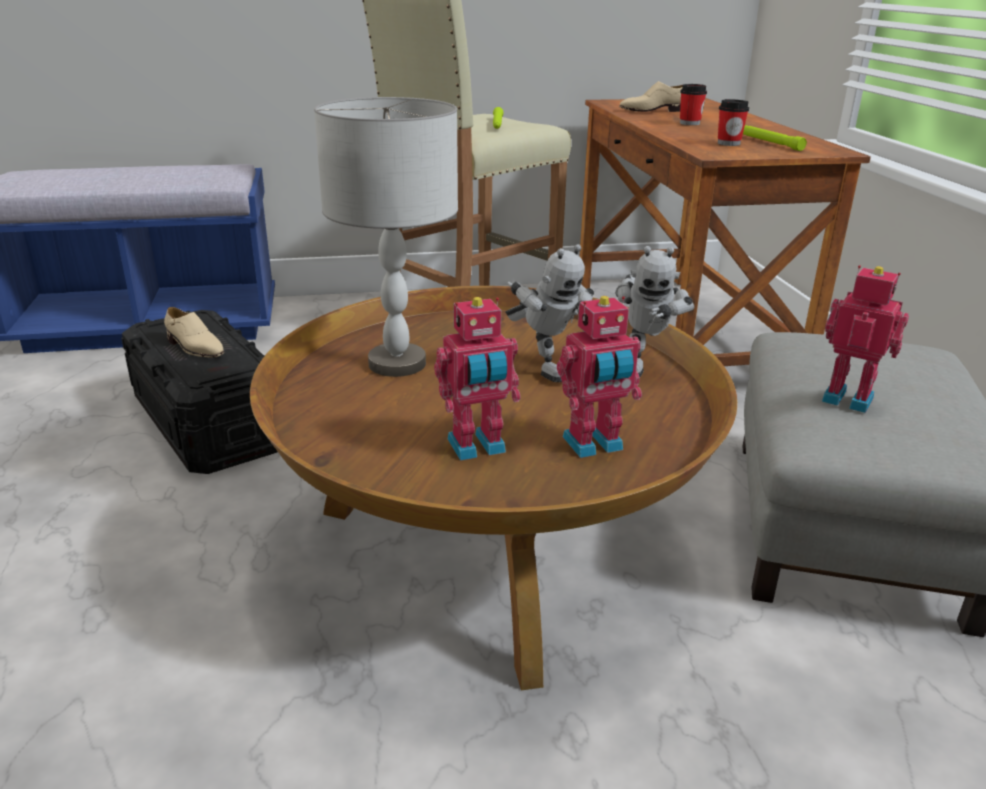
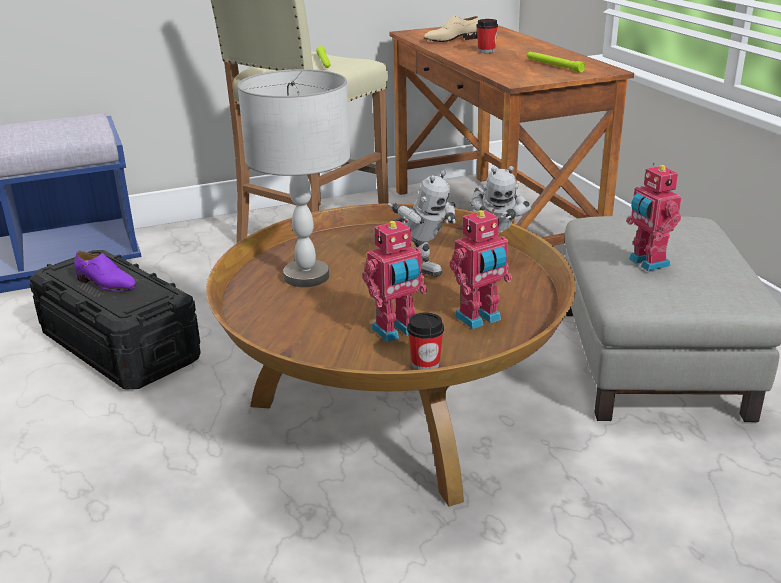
camera: 10 degrees left, 0 degrees up
beige shoe [164,307,224,358] -> purple shoe [74,251,136,291]
cup [718,99,749,146] -> cup moved to [407,312,444,370]
toy robot [822,265,909,413] -> toy robot turned 135 degrees counterclockwise [626,163,682,271]

